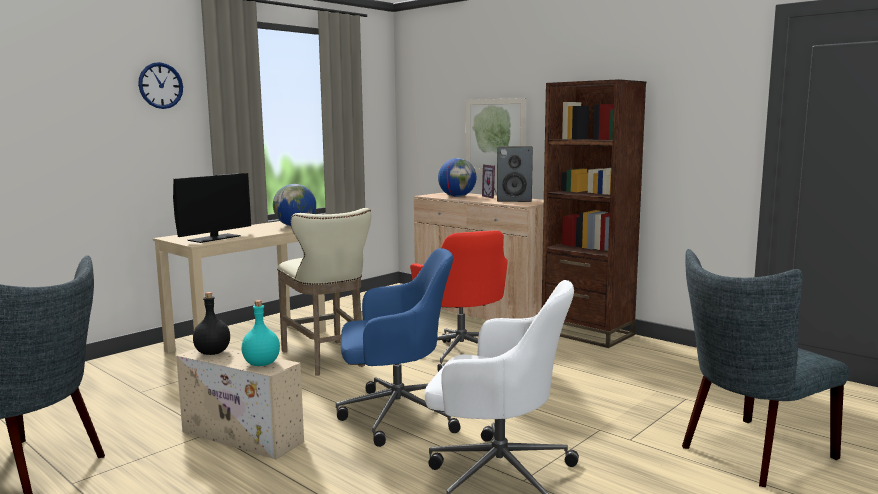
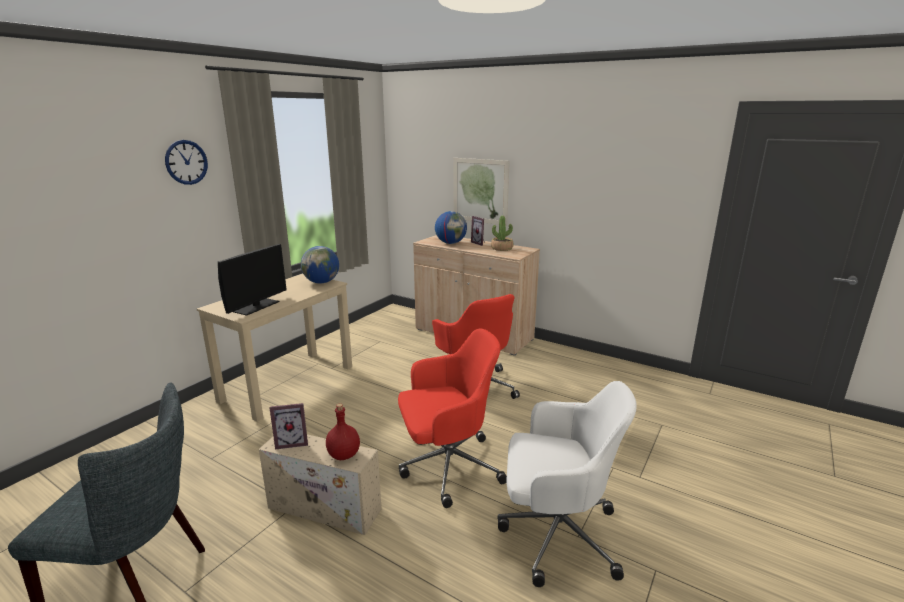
camera: 10 degrees left, 10 degrees up
black bottle [193,292,230,355] -> picture frame [270,403,308,450]
turquoise bottle [242,300,280,366] -> red bottle [326,404,360,460]
beige stool [277,208,371,376] -> none
blue office chair [336,248,461,447] -> red office chair [398,328,507,508]
speaker [497,146,533,202] -> potted plant [491,216,513,251]
brown bookcase [542,79,646,348] -> none
grey chair [682,249,849,487] -> none

